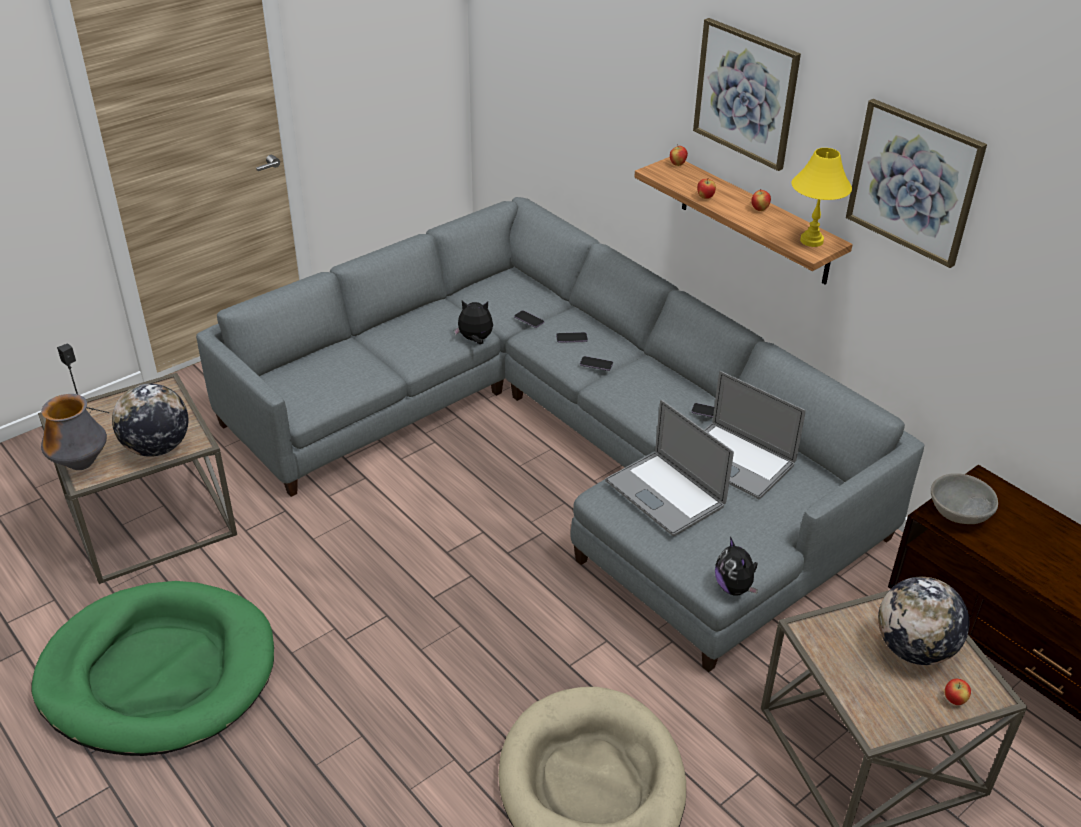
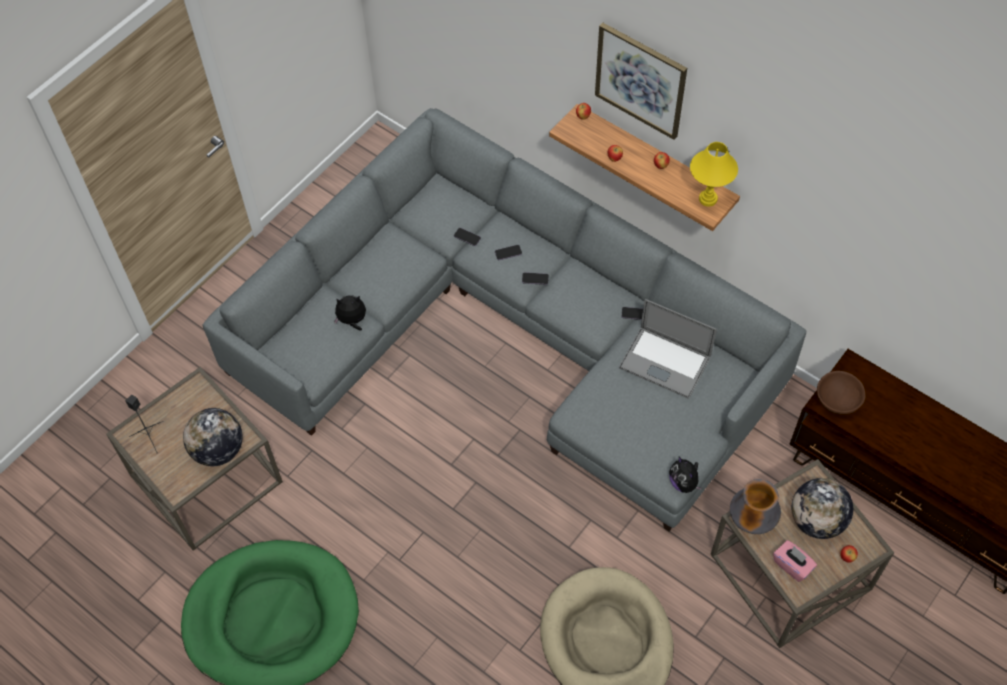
camera: 10 degrees left, 20 degrees up
vase [41,394,107,470] -> vase moved to [730,479,781,534]
plush toy [454,301,493,344] -> plush toy moved to [334,295,366,331]
laptop [605,399,734,536] -> none
picture [846,99,987,268] -> none
grey bowl [931,473,998,524] -> brown bowl [817,371,865,414]
none -> pink tissue box [773,540,817,582]

